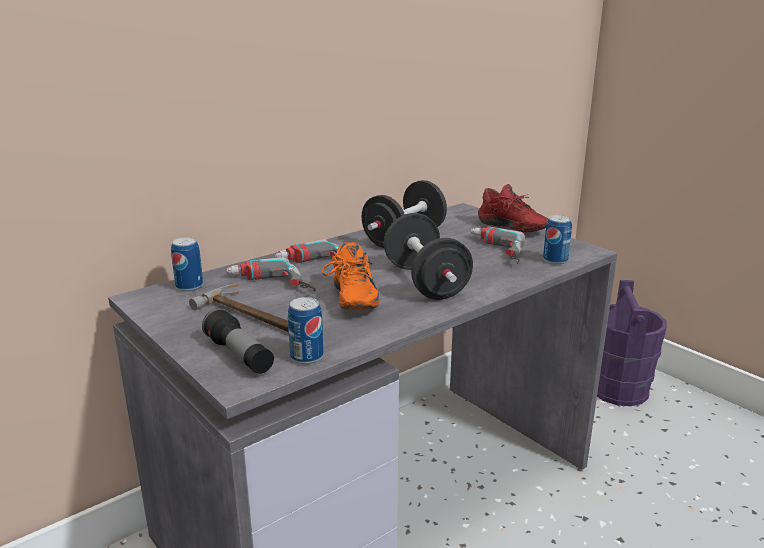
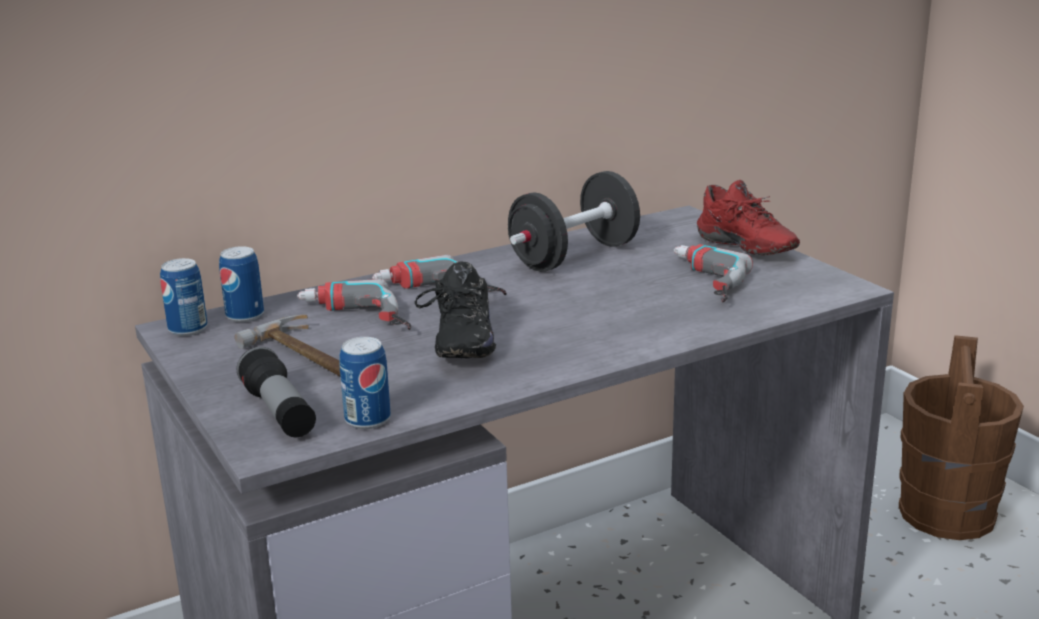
camera: 10 degrees right, 0 degrees up
orange shoe [322,242,379,309] -> black shoe [414,261,496,358]
black dumbbell [384,213,473,300] -> none
can [543,215,572,265] -> can moved to [160,258,208,336]
purple bucket [597,280,667,406] -> brown bucket [899,335,1024,540]

